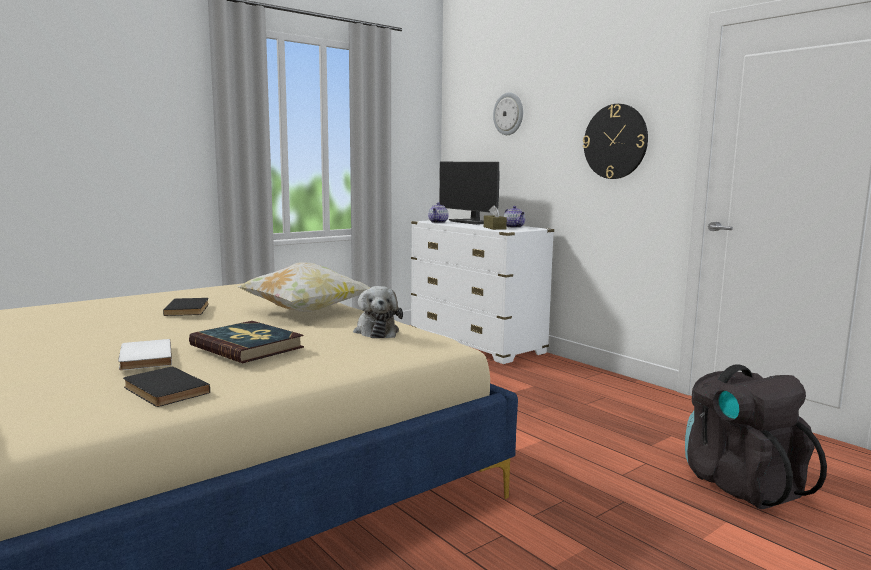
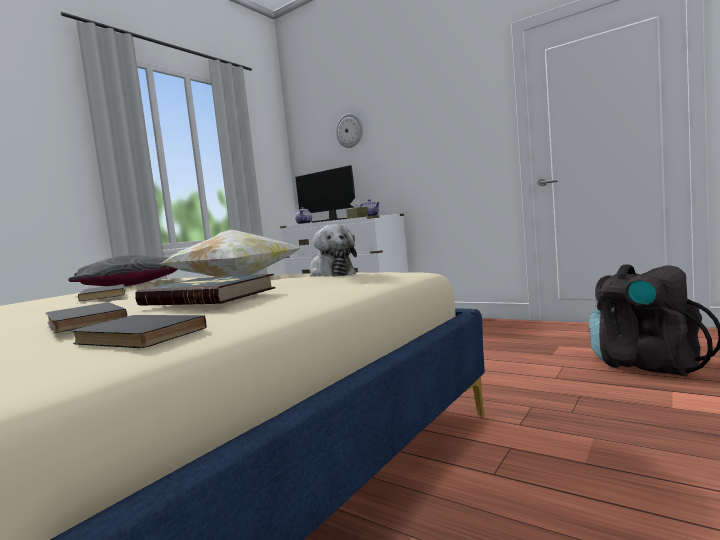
camera: 15 degrees left, 5 degrees down
white book [118,339,172,370] -> black book [46,302,127,333]
wall clock [583,104,648,179] -> none
none -> grey pillow [68,255,178,286]

